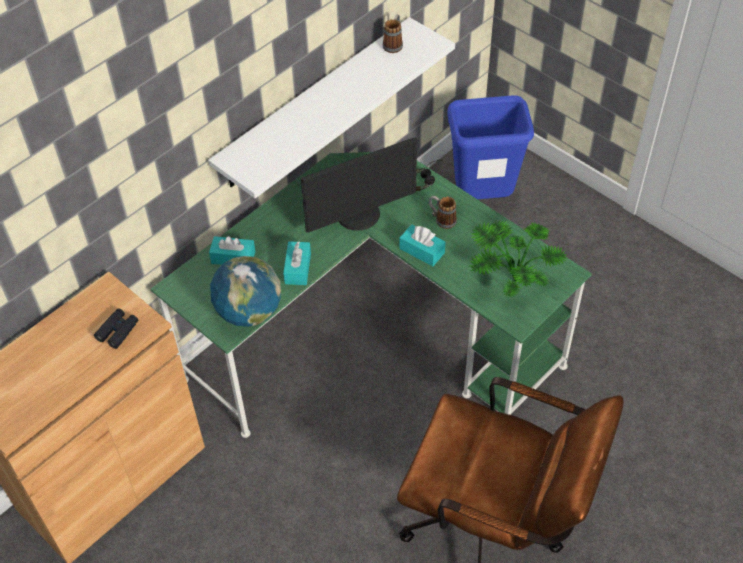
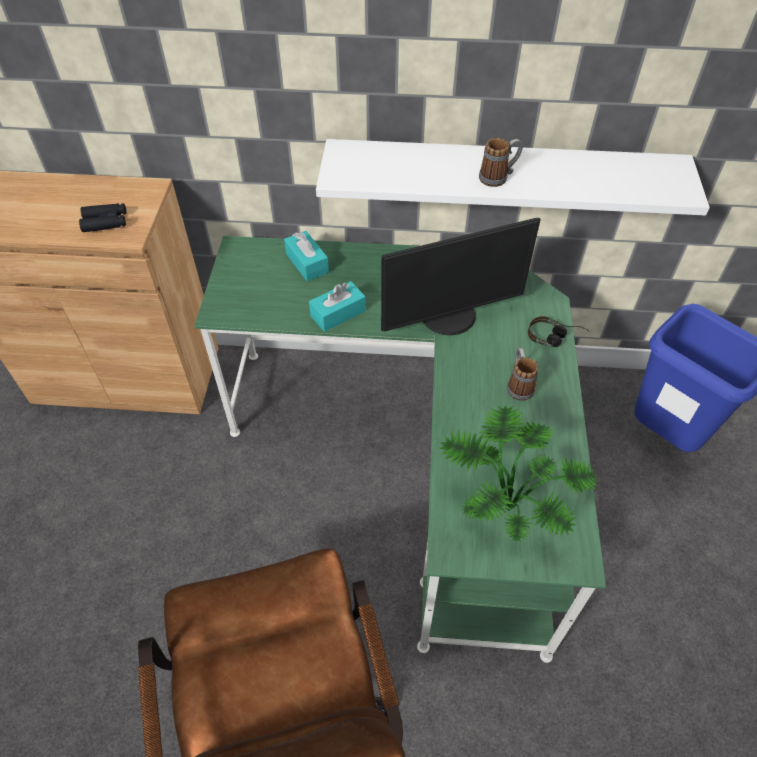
camera: 50 degrees right, 0 degrees up
globe [210,256,281,327] -> none
monitor [301,137,417,233] -> monitor turned 45 degrees counterclockwise [381,218,541,336]
mug [383,14,403,53] -> mug moved to [479,138,523,187]
turquoise tissue box [400,224,445,266] -> none

